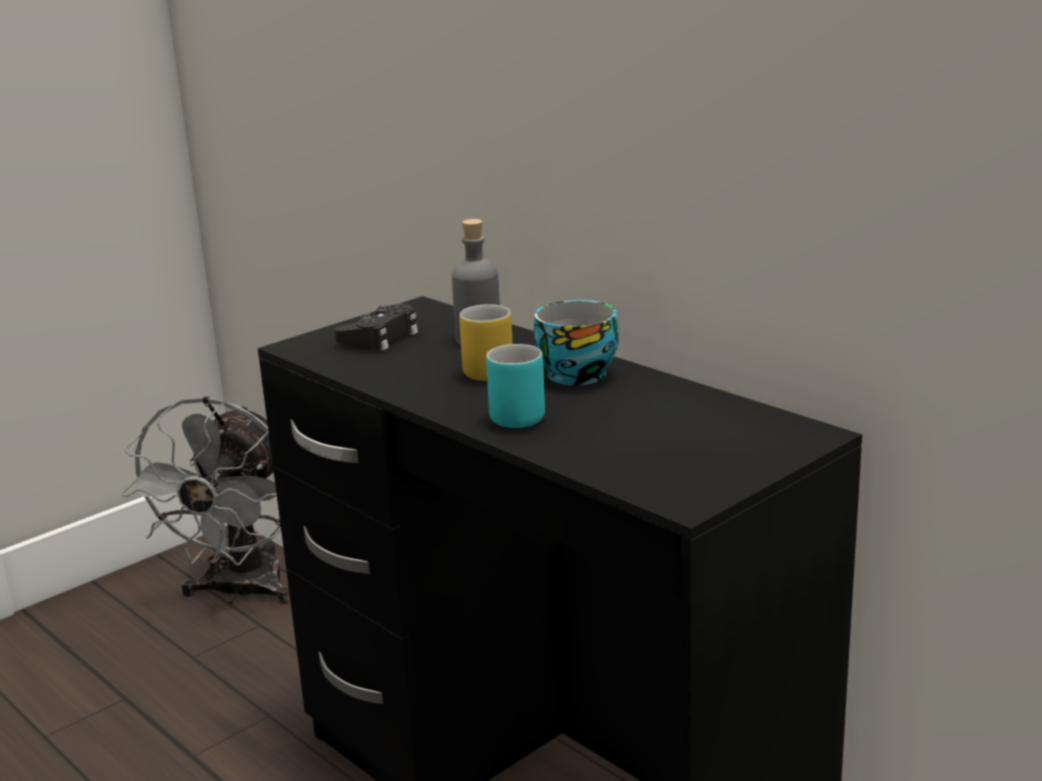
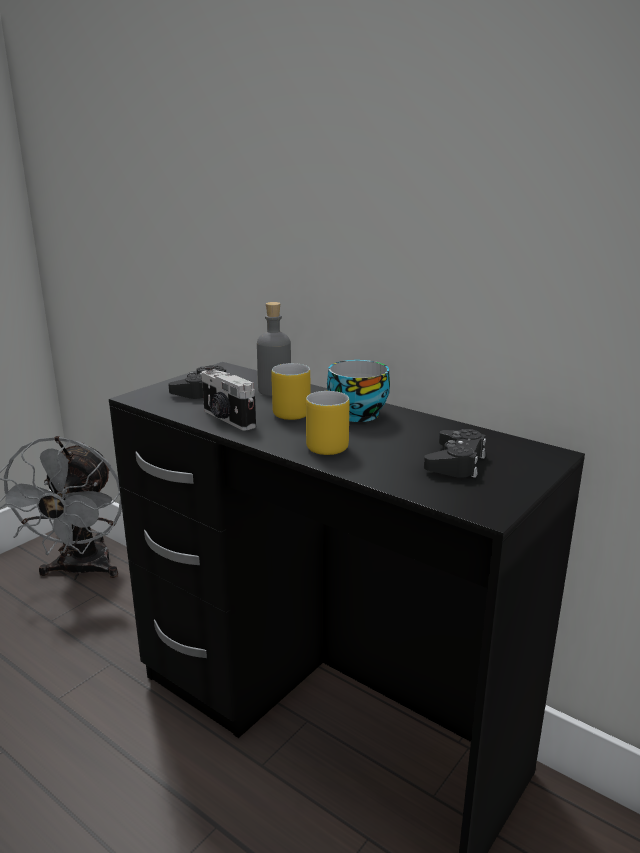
camera: 10 degrees left, 0 degrees up
turquoise mug [486,344,545,428] -> yellow mug [306,391,349,455]
none -> camera [201,365,256,431]
none -> black game controller [424,429,486,478]

